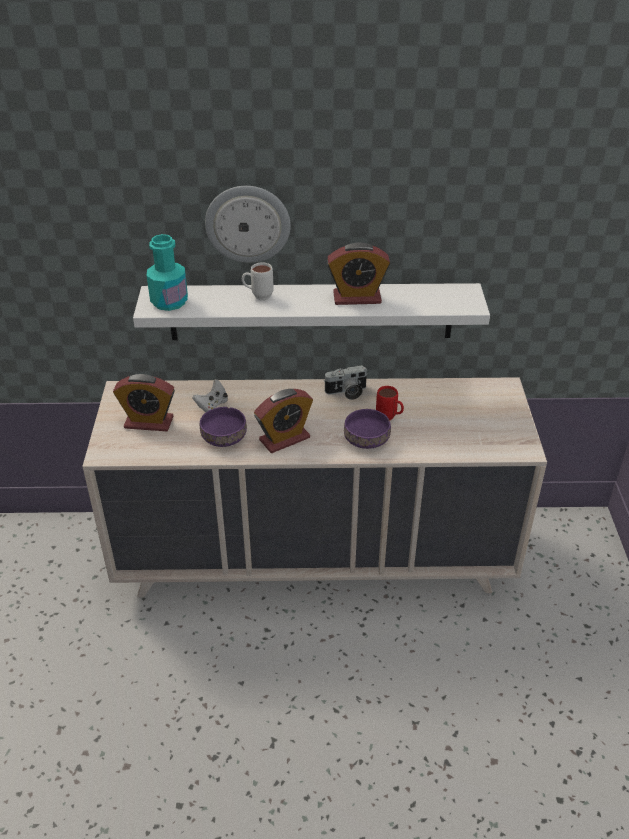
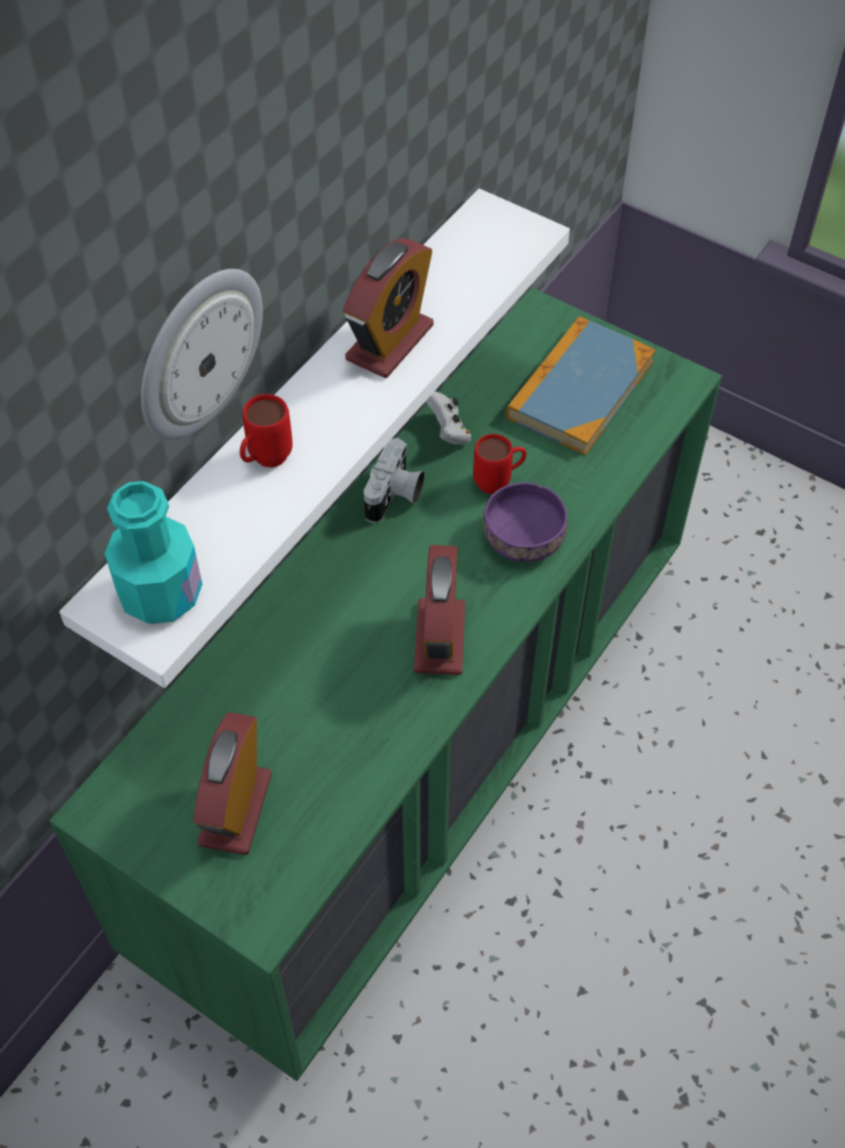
camera: 55 degrees left, 15 degrees up
beige dresser [82,377,547,597] -> green dresser [49,288,722,1081]
alarm clock [113,374,175,431] -> alarm clock turned 150 degrees clockwise [193,712,272,855]
white game controller [193,379,228,412] -> white game controller moved to [425,391,471,445]
purple bowl [200,407,247,447] -> none
white mug [242,262,274,300] -> red mug [240,394,293,468]
none -> book [506,316,656,455]

